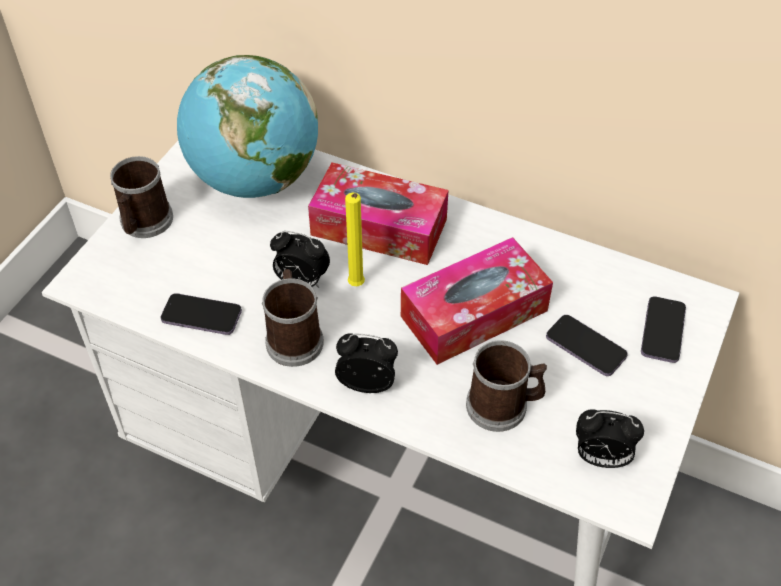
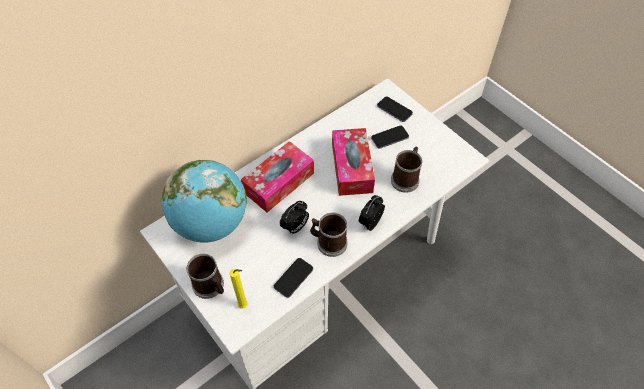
camera: 65 degrees left, 5 degrees up
yellow candle [345,192,365,286] -> yellow candle moved to [230,269,248,308]
alarm clock [576,409,644,468] -> none

